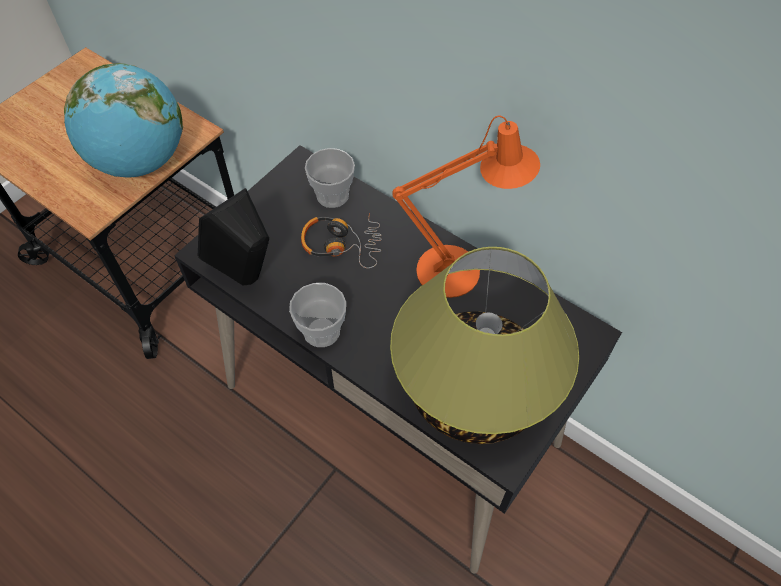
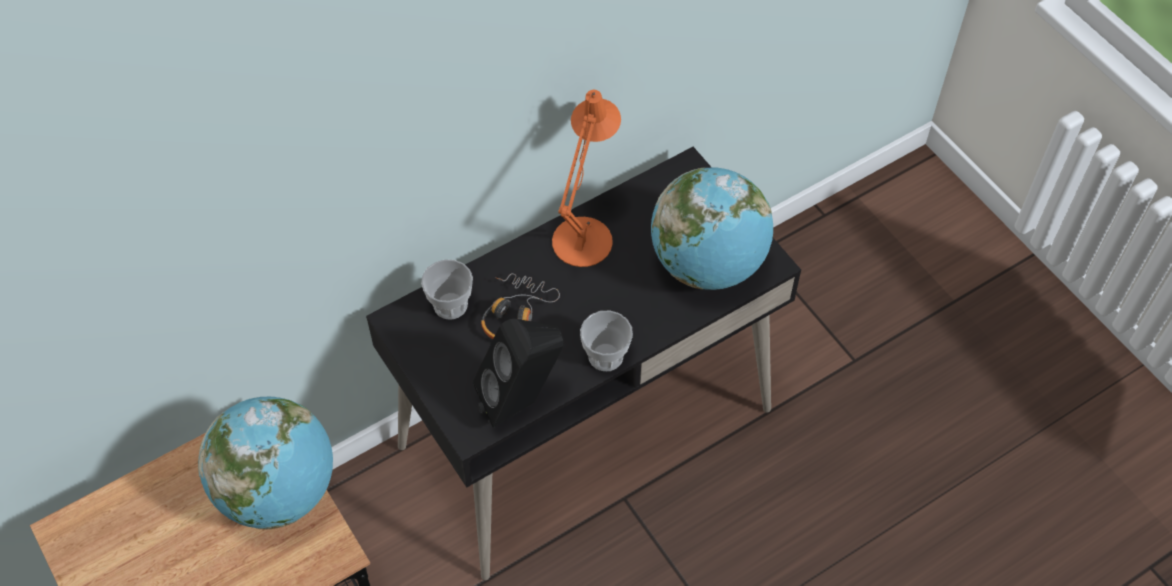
camera: 70 degrees left, 0 degrees up
table lamp [390,247,579,444] -> globe [651,167,773,290]

